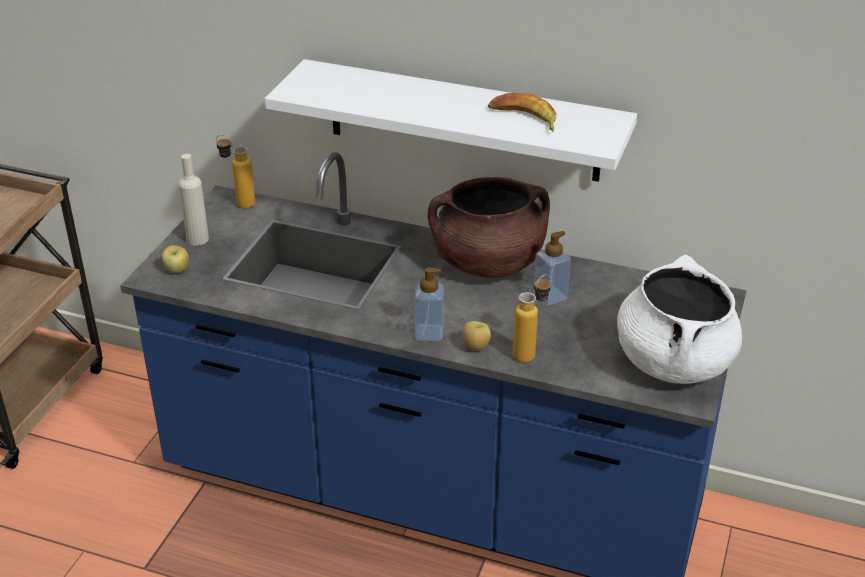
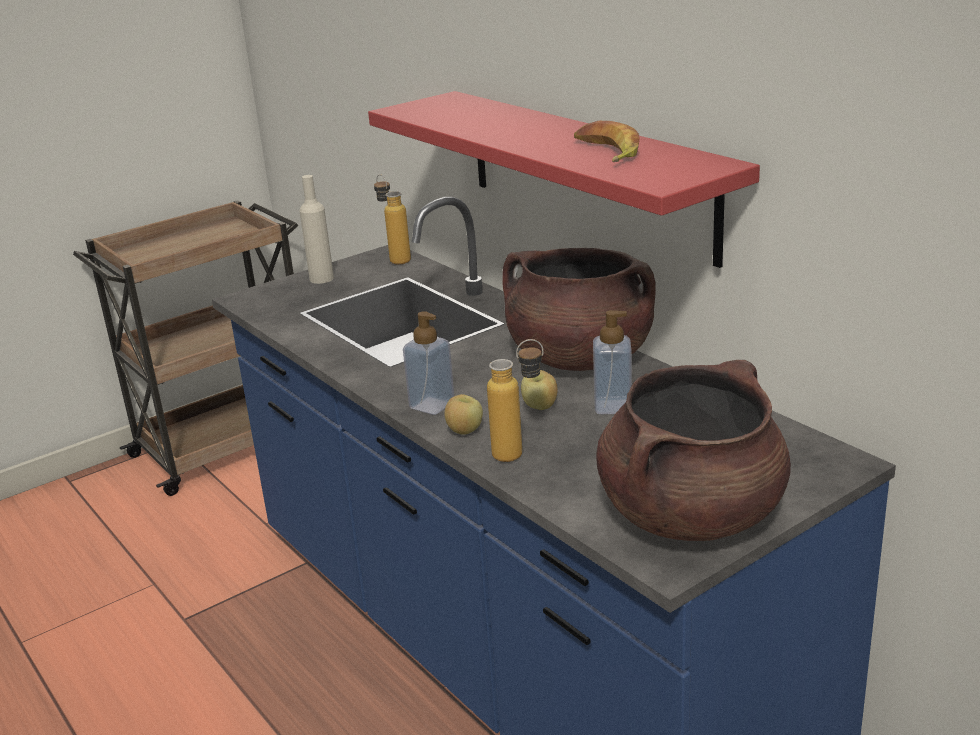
camera: 35 degrees right, 10 degrees down
apple [162,245,189,273] -> apple moved to [521,370,558,410]
white shelf [265,59,637,182] -> red shelf [368,91,760,268]
white cooking pot [617,255,742,384] -> brown cooking pot [596,360,791,541]

